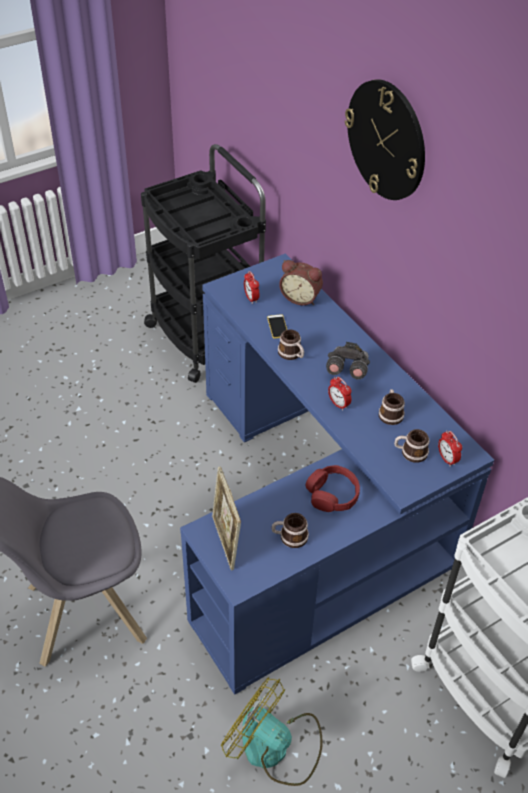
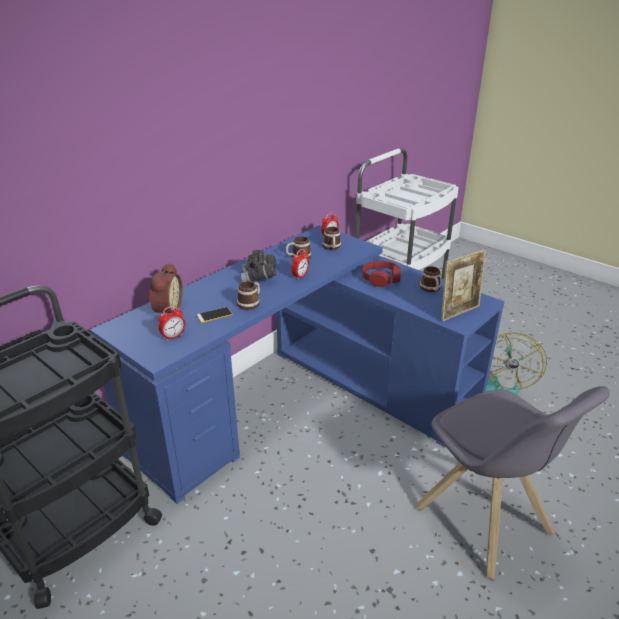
camera: 105 degrees left, 15 degrees down
wall clock [345,79,425,200] -> none

